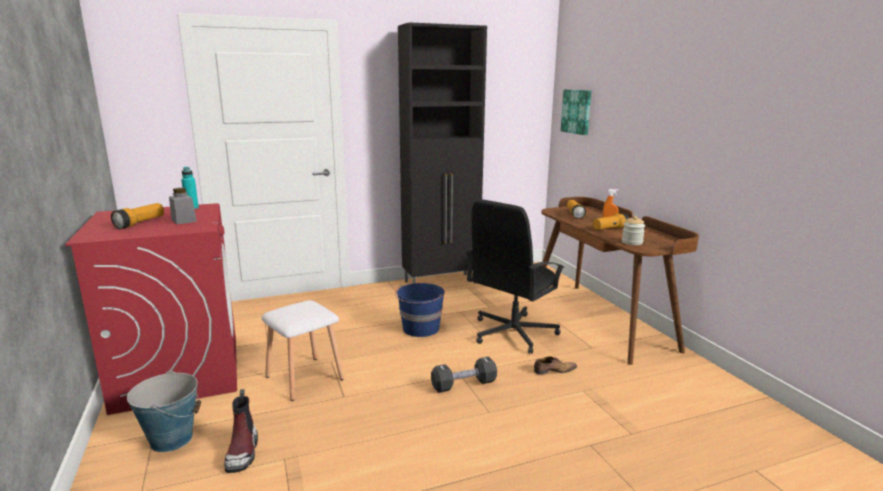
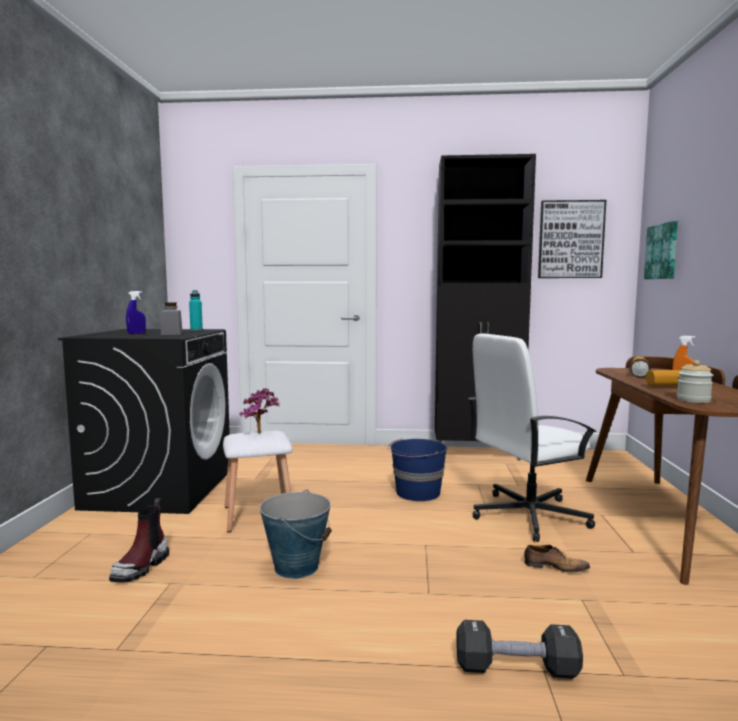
camera: 25 degrees right, 10 degrees down
red washing machine [65,203,237,415] -> black washing machine [58,329,230,514]
flashlight [111,203,164,229] -> blue spray bottle [126,291,146,334]
bucket [127,371,201,452] -> bucket moved to [260,489,332,579]
black dumbbell [431,357,497,393] -> black dumbbell moved to [456,620,583,679]
black office chair [466,199,565,354] -> white office chair [468,333,597,542]
none -> potted plant [239,388,280,433]
none -> picture [538,200,606,278]

